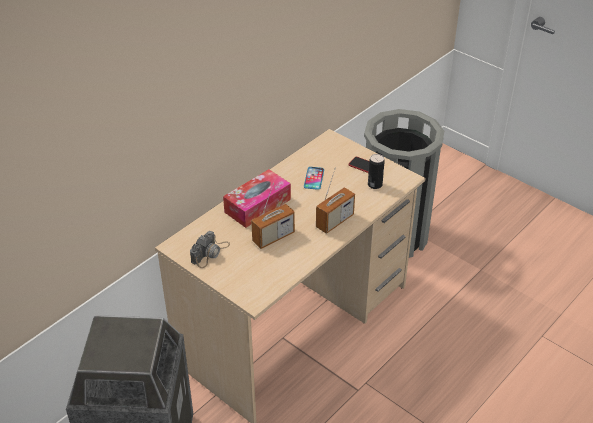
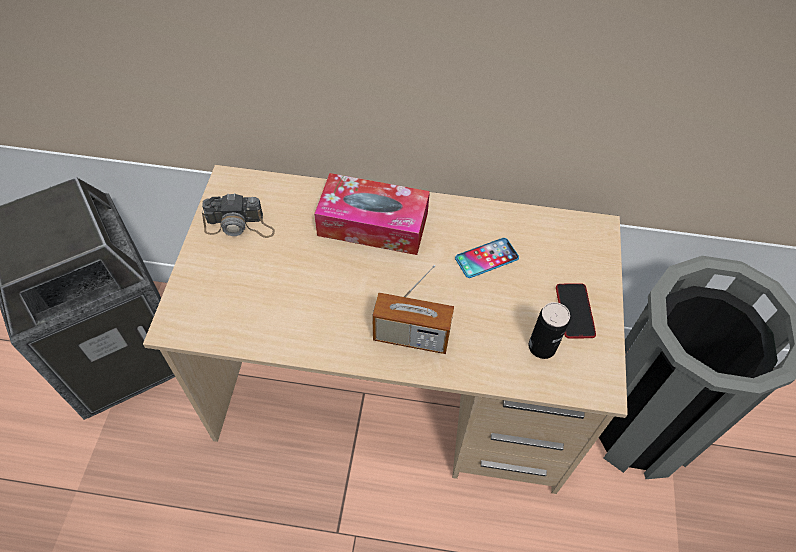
camera: 55 degrees right, 15 degrees up
radio [251,183,295,249] -> none

